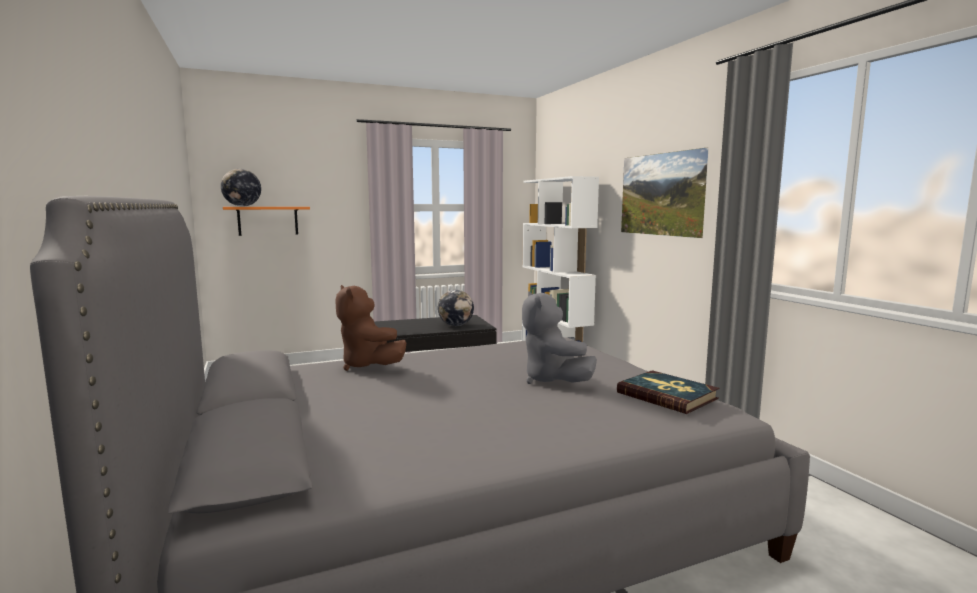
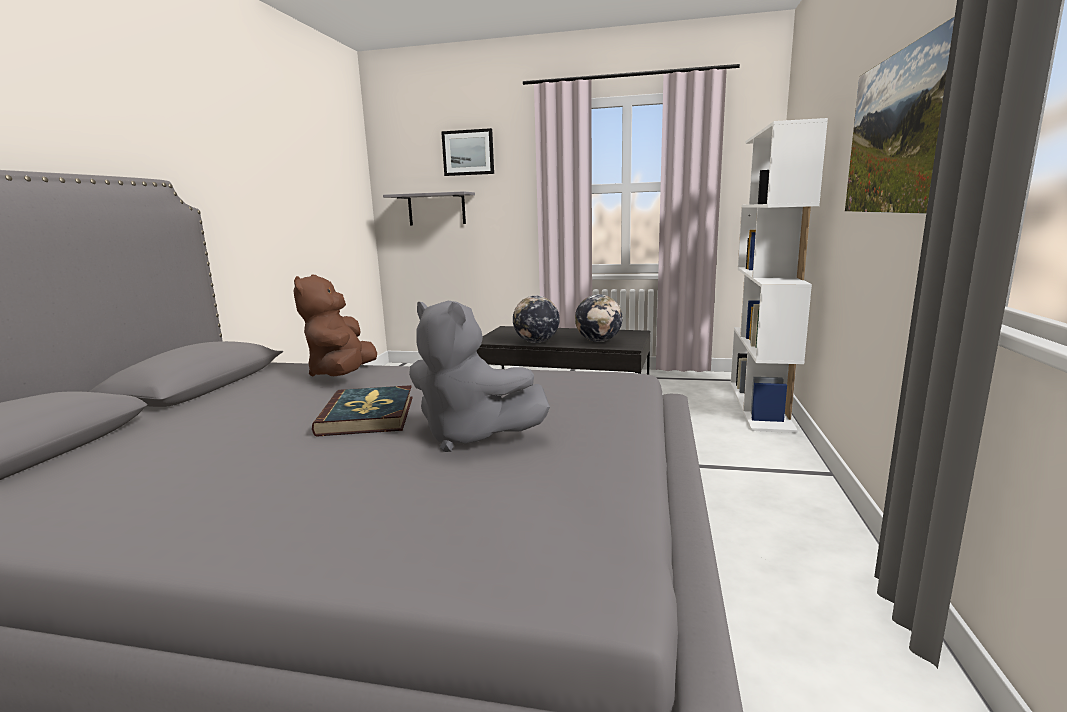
camera: 35 degrees right, 5 degrees up
globe [221,169,261,207] -> globe moved to [513,296,560,343]
orange shelf [223,207,310,236] -> grey shelf [383,191,475,226]
grey plush toy [522,291,597,384] -> grey plush toy turned 75 degrees counterclockwise [409,301,550,452]
book [617,370,719,414] -> book moved to [312,385,413,436]
none -> picture [441,128,494,176]

